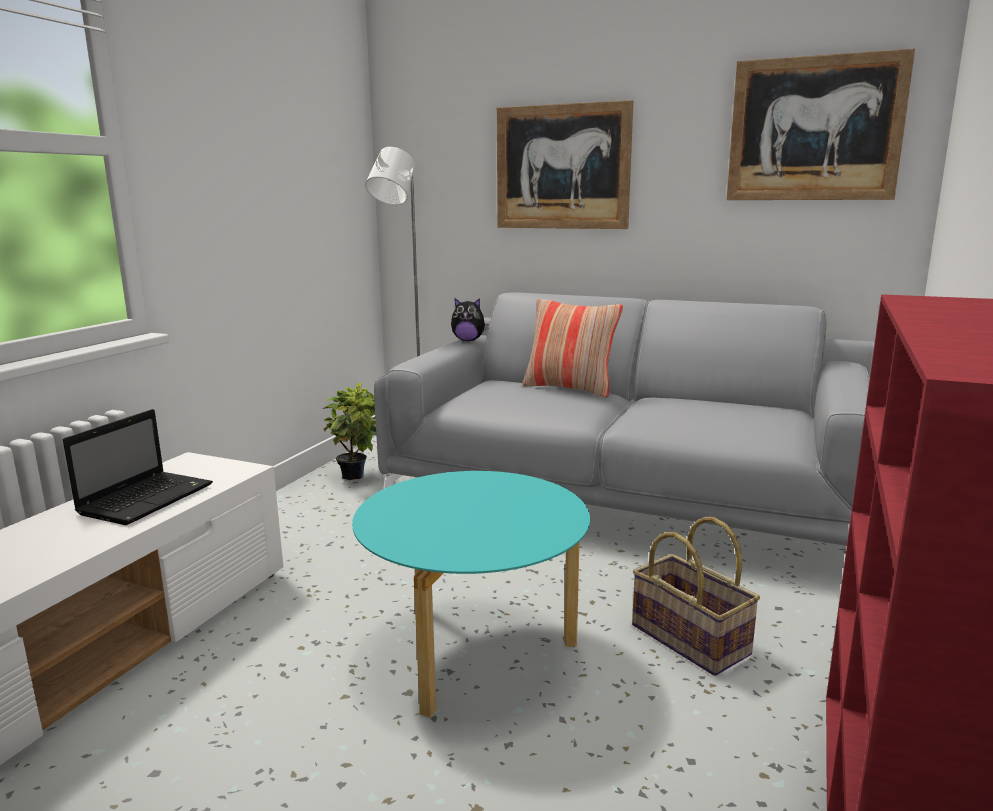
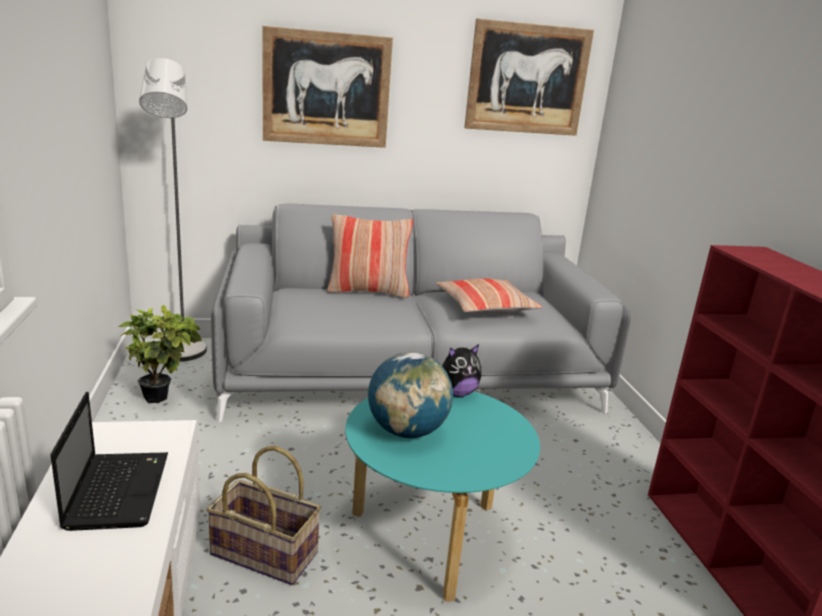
camera: 35 degrees left, 5 degrees up
plush toy [451,298,489,341] -> plush toy moved to [442,344,481,397]
basket [632,517,760,676] -> basket moved to [207,446,321,585]
none -> globe [368,352,453,438]
none -> pillow [436,278,542,314]

